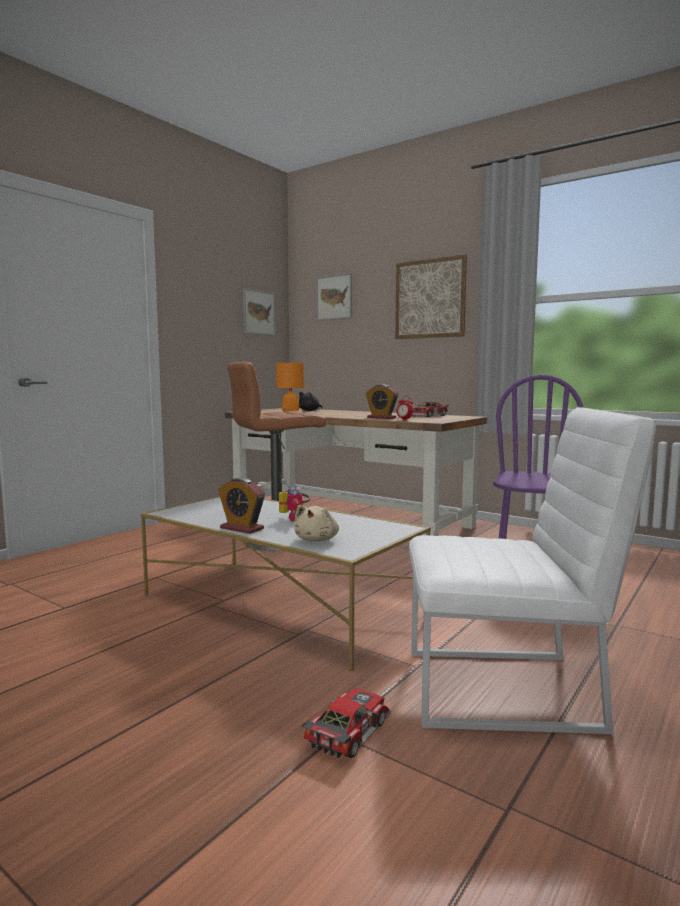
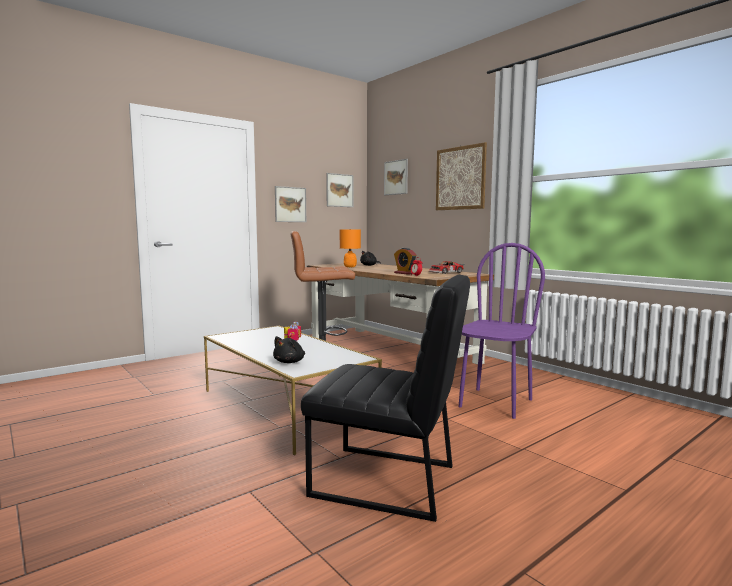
camera: 15 degrees right, 0 degrees up
alarm clock [218,478,265,534] -> none
beige plush toy [294,505,339,542] -> black plush toy [273,336,305,363]
toy car [302,689,391,758] -> none
white chair [409,407,656,734] -> black chair [301,275,470,522]
none -> picture [275,186,306,222]

